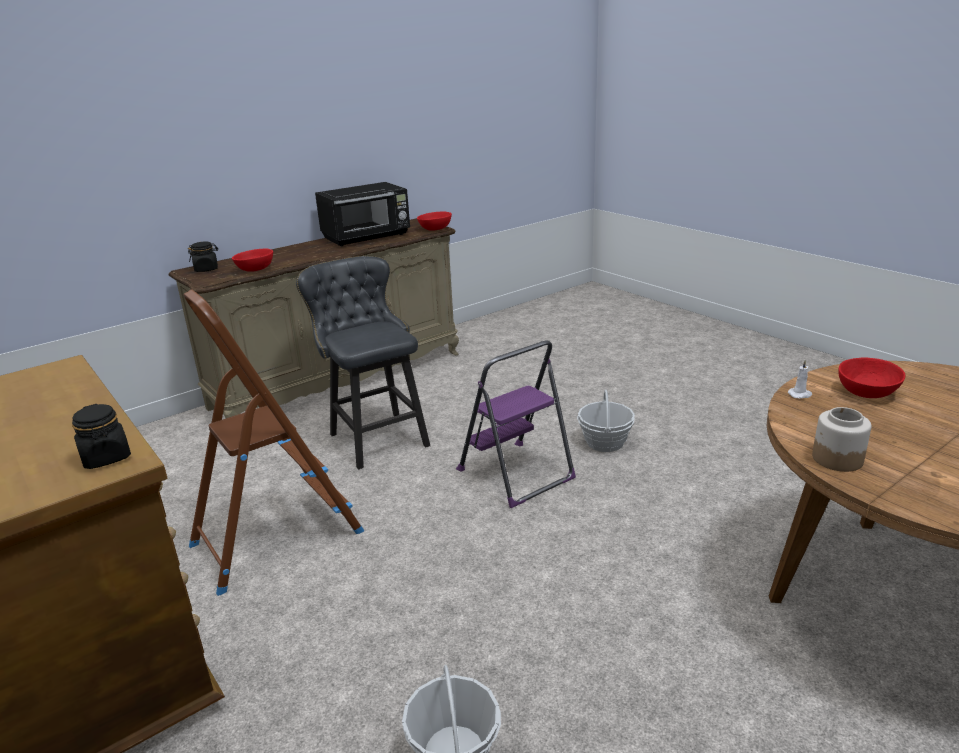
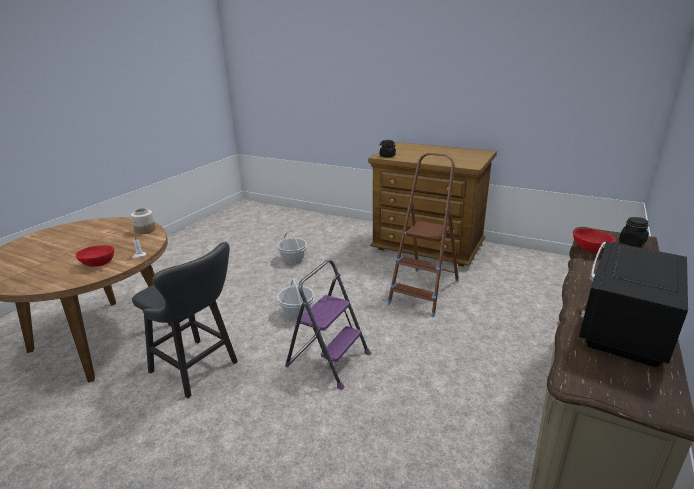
camera: 155 degrees right, 0 degrees up
grey stool [296,256,430,469] -> grey stool moved to [132,242,238,398]
red bowl [417,211,452,231] -> none
basket [577,390,635,452] -> basket moved to [277,279,315,320]

